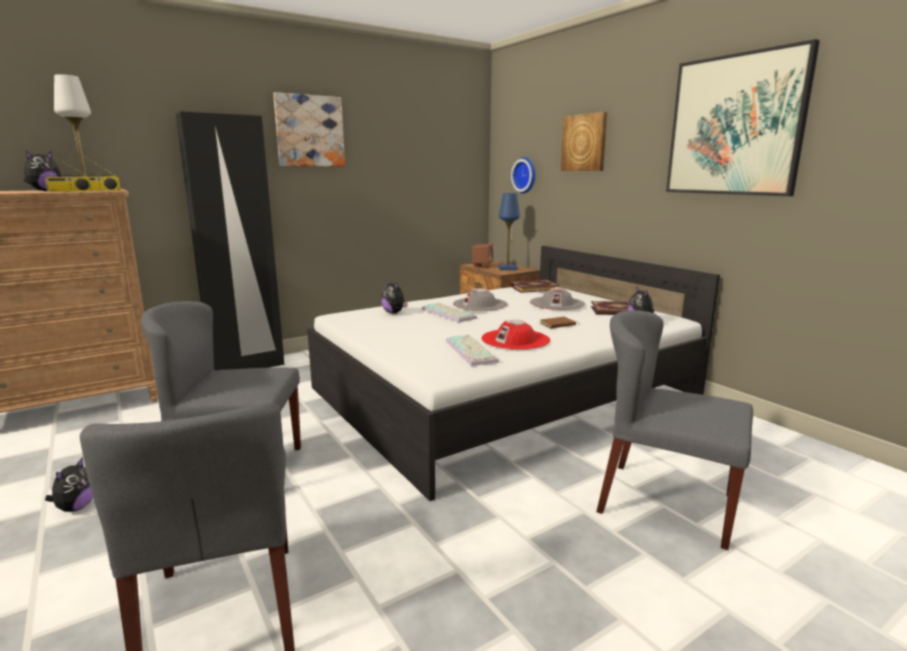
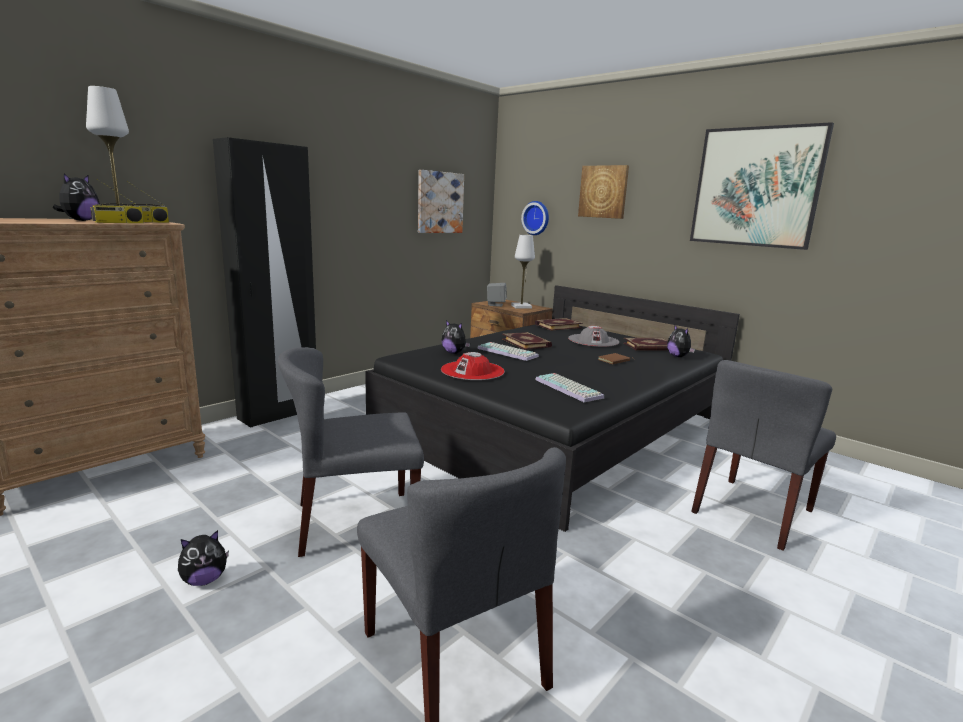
camera: 15 degrees left, 0 degrees up
plush toy [45,457,93,512] -> plush toy turned 60 degrees clockwise [178,530,229,586]
picture [273,92,345,166] -> picture moved to [418,170,464,233]
white bed [307,246,720,501] -> black bed [365,285,740,532]
grey hat [453,288,508,311] -> book [502,332,552,350]
brown speaker [471,244,495,268] -> grey speaker [487,283,507,307]
red hat [481,320,550,350] -> red hat moved to [441,352,505,380]
blue table lamp [499,193,520,270] -> white table lamp [511,235,535,309]
grey chair [596,310,753,550] -> grey chair turned 60 degrees counterclockwise [691,360,836,551]

